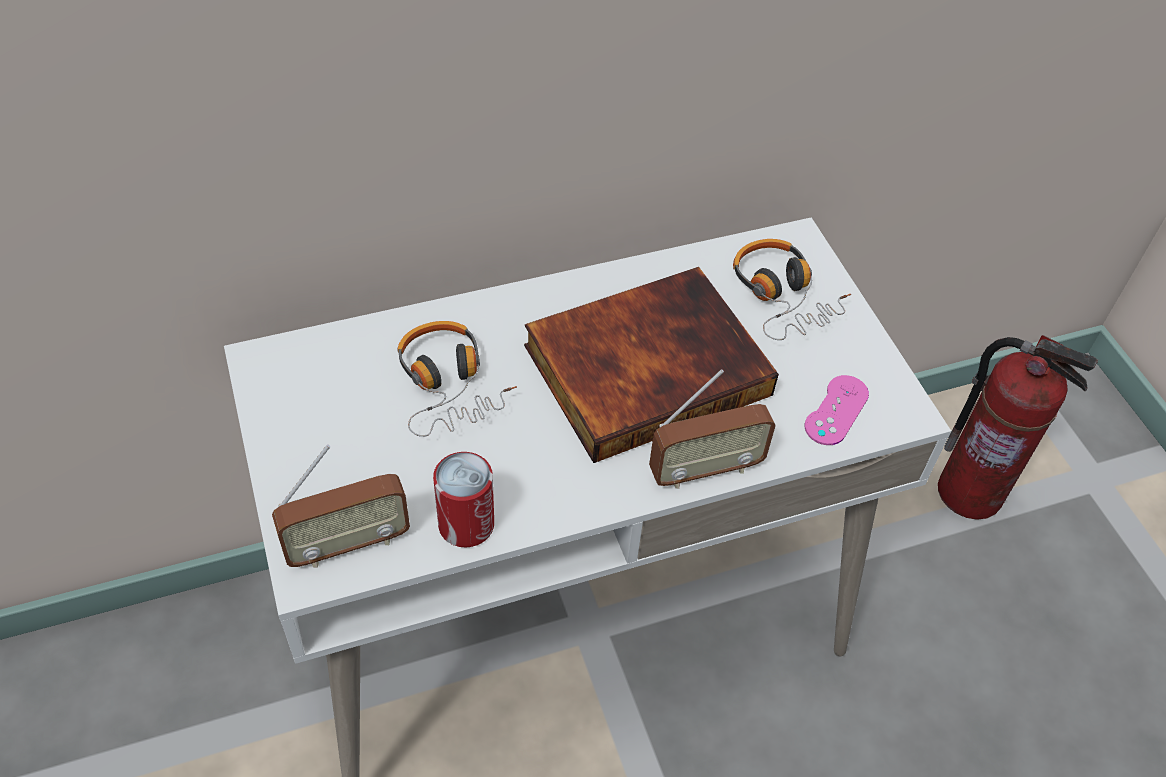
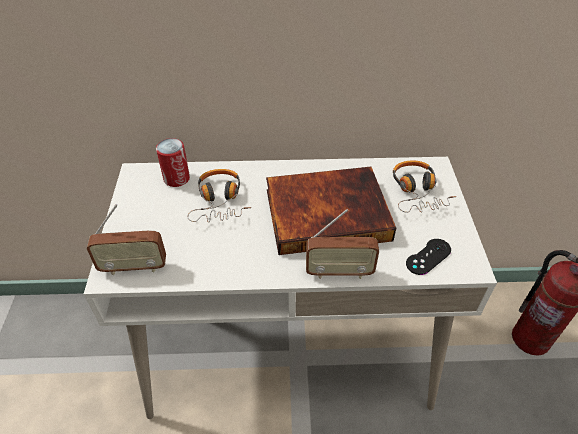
camera: 20 degrees right, 5 degrees down
can [433,452,494,547] -> can moved to [156,138,190,187]
pink game controller [805,375,869,445] -> black game controller [406,239,451,275]

